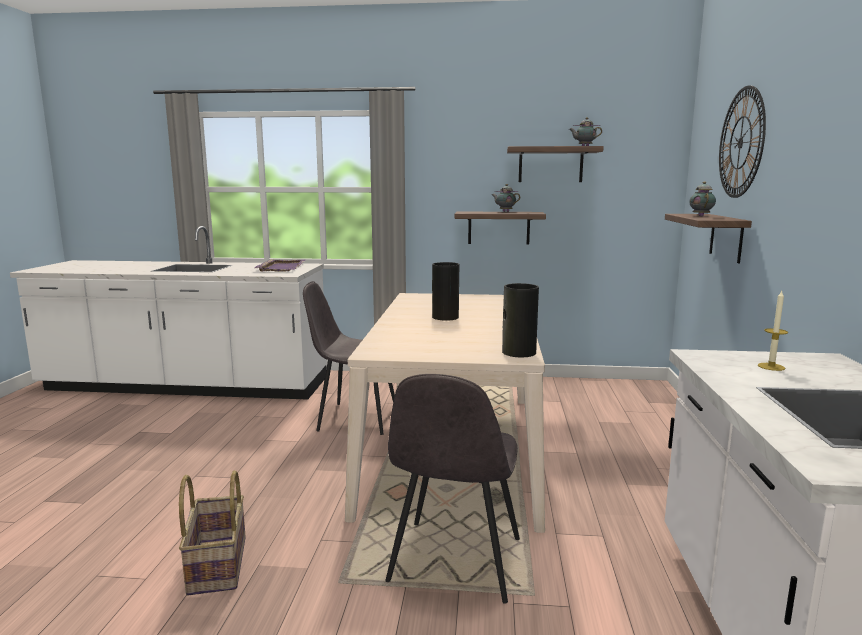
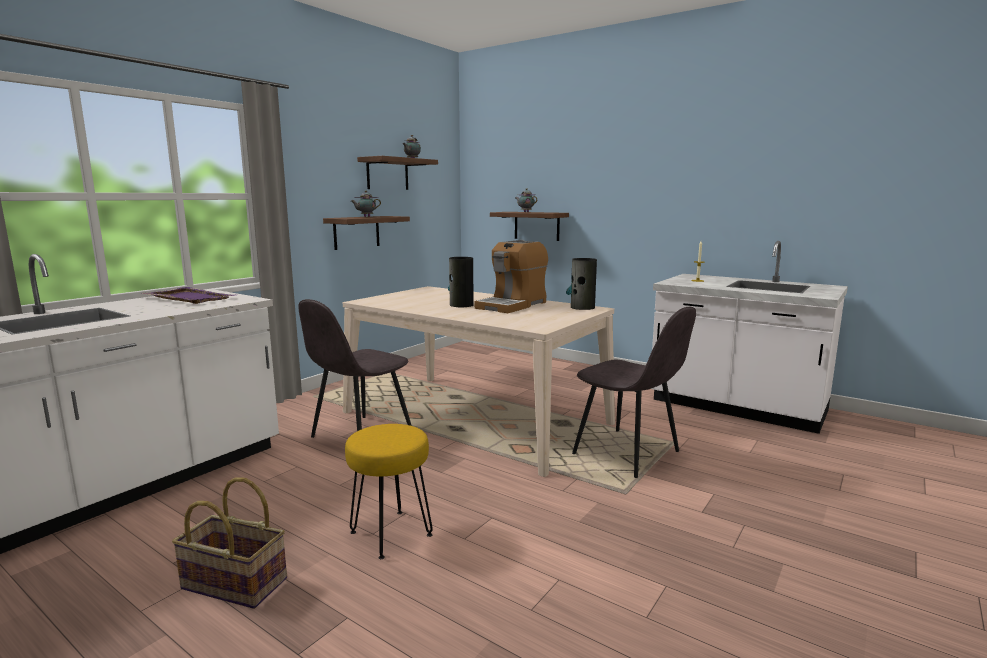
camera: 60 degrees left, 0 degrees up
basket [179,470,246,595] -> basket moved to [172,477,287,609]
wall clock [719,85,766,198] -> none
none -> yellow stool [345,424,433,559]
none -> coffee machine [475,240,548,313]

